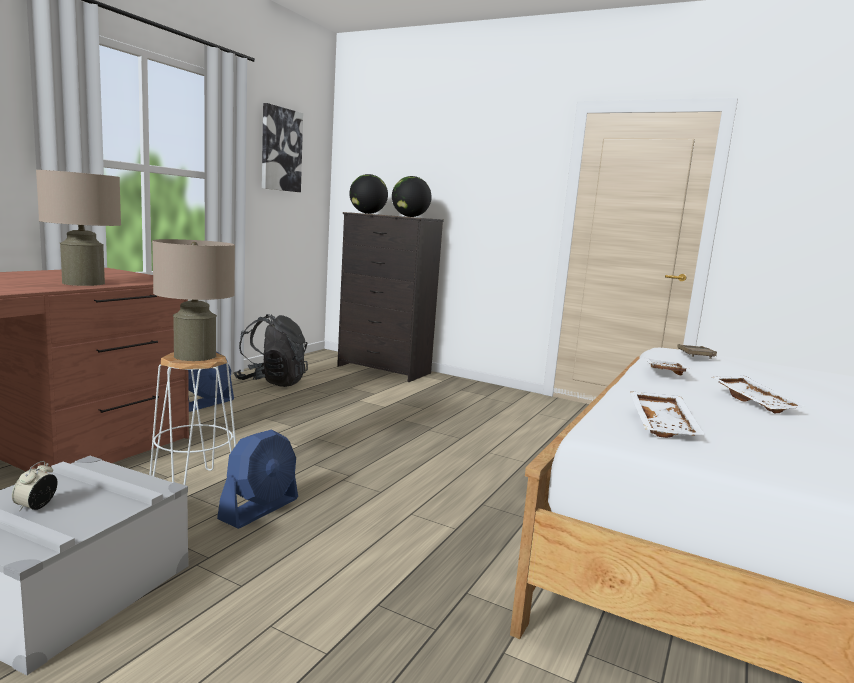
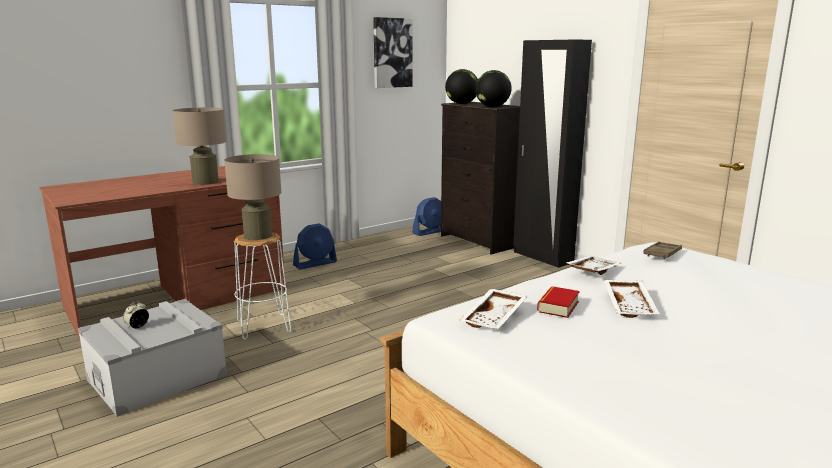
camera: 25 degrees right, 5 degrees up
blue fan [217,430,298,529] -> blue fan moved to [412,197,441,236]
black backpack [234,314,308,387] -> none
none -> black wardrobe [513,40,592,268]
none -> book [537,286,580,318]

